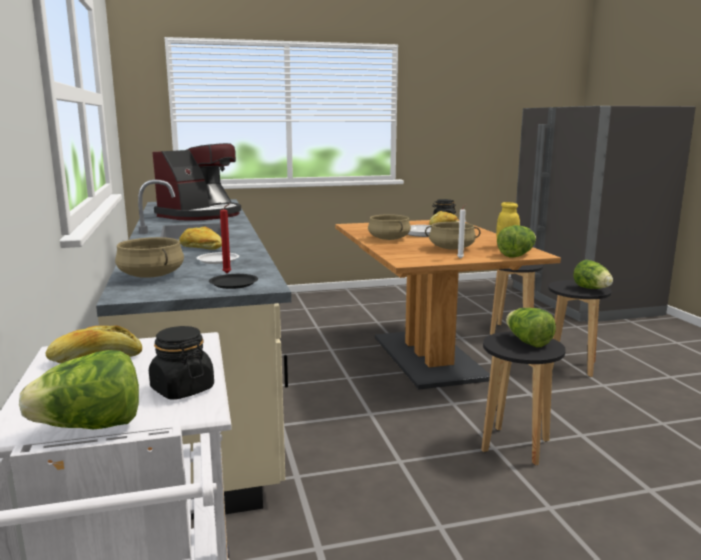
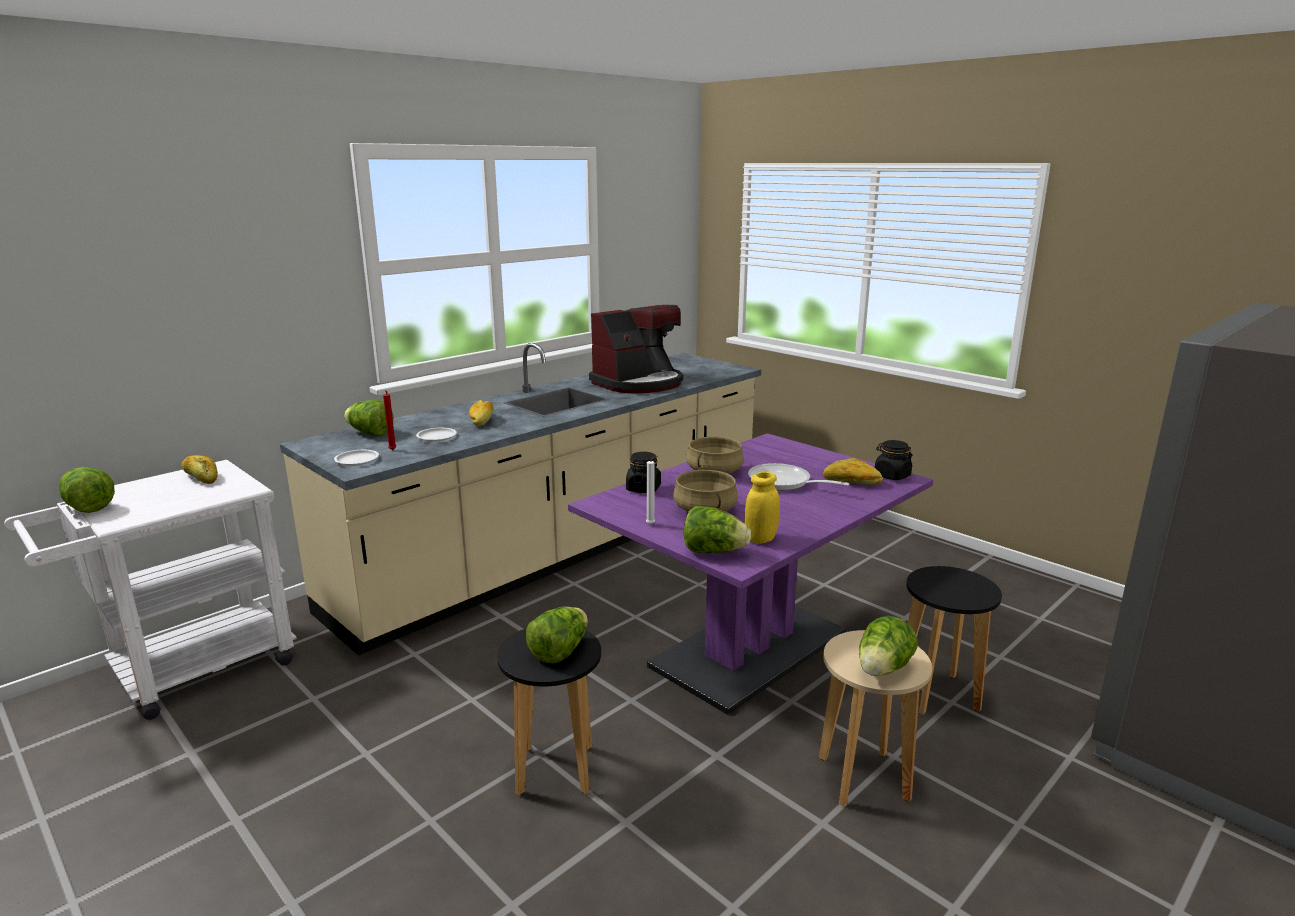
camera: 60 degrees right, 5 degrees up
beige cooking pot [115,237,184,278] -> lettuce [344,400,393,436]
black jar [149,326,214,399] -> black jar moved to [626,452,661,493]
coffee machine [152,143,241,221] -> coffee machine turned 45 degrees counterclockwise [589,305,683,394]
black plate [209,274,258,289] -> white plate [334,450,379,466]
brown dining table [335,219,561,390] -> purple dining table [568,433,933,715]
black stool [548,280,612,377] -> beige stool [819,630,932,807]

